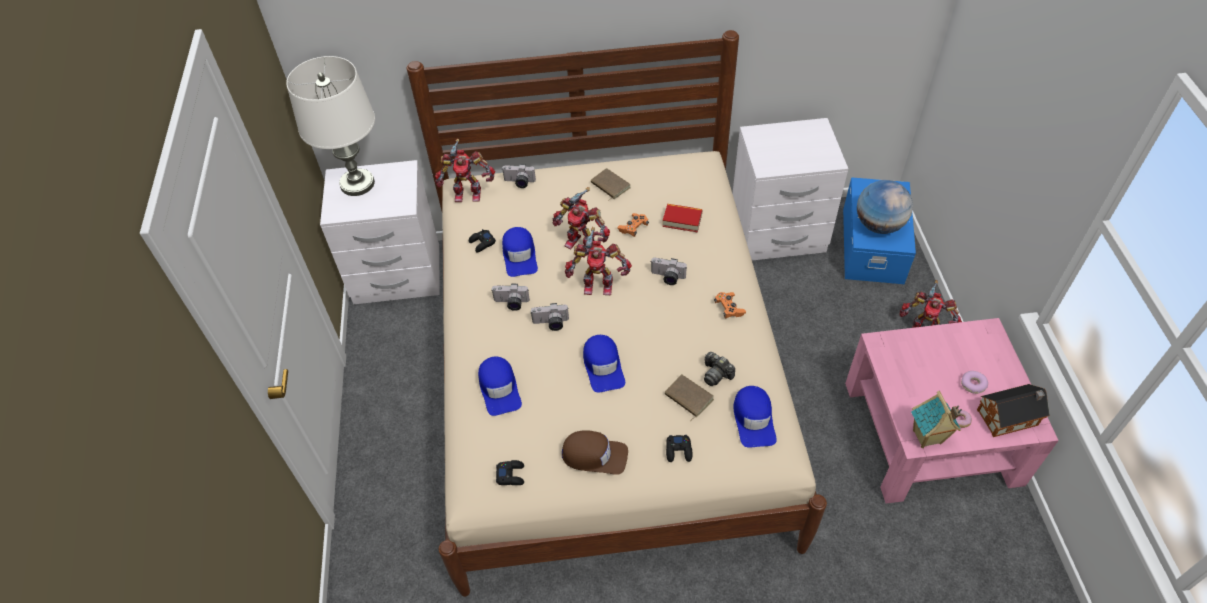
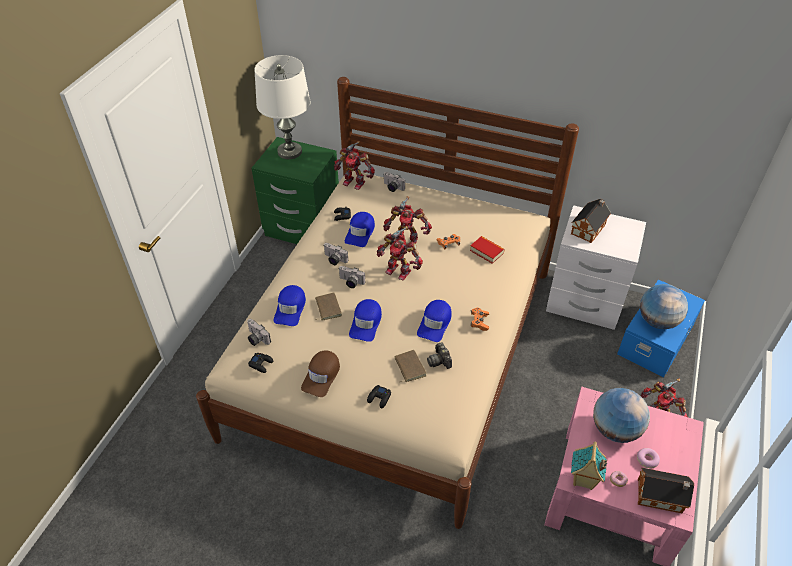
camera: 25 degrees right, 5 degrees down
white nightstand [320,160,440,304] -> green nightstand [251,137,339,244]
toy robot [553,187,610,256] -> toy robot turned 45 degrees counterclockwise [383,196,432,244]
brown cap [562,430,628,475] -> brown cap turned 75 degrees clockwise [301,351,340,397]
brown book [591,168,631,201] -> brown book moved to [315,293,342,321]
camera [651,258,687,285] -> camera moved to [247,319,271,346]
blue cap [734,386,777,448] -> blue cap moved to [417,300,451,342]
none -> toy house [571,199,611,243]
none -> globe [593,388,650,443]

